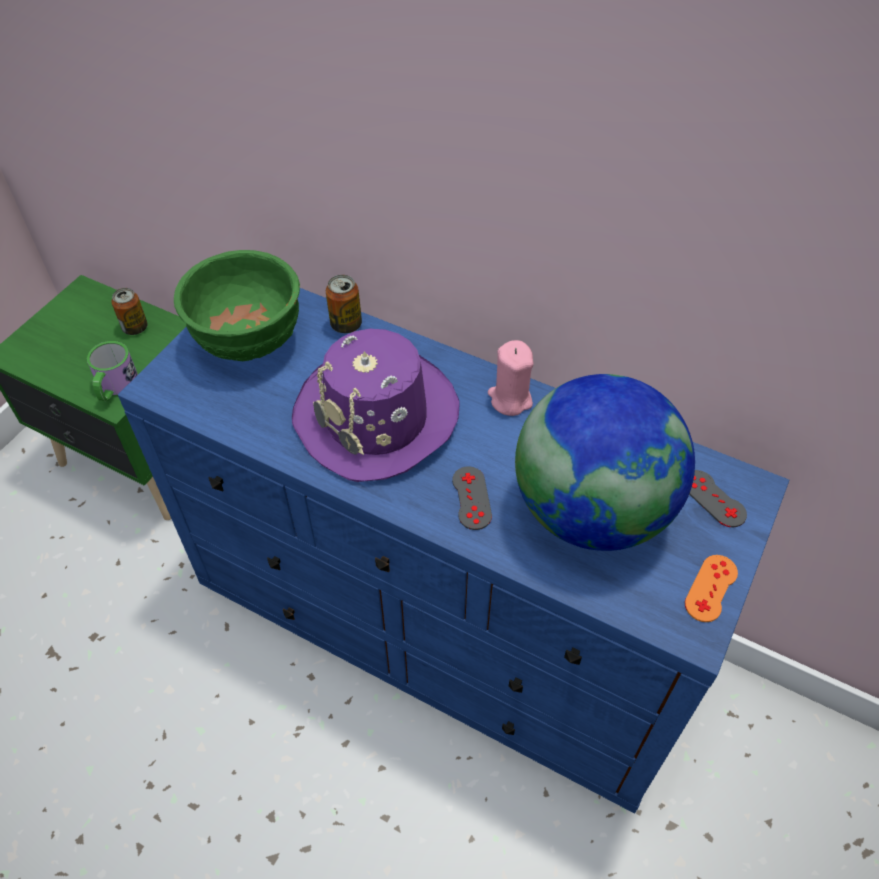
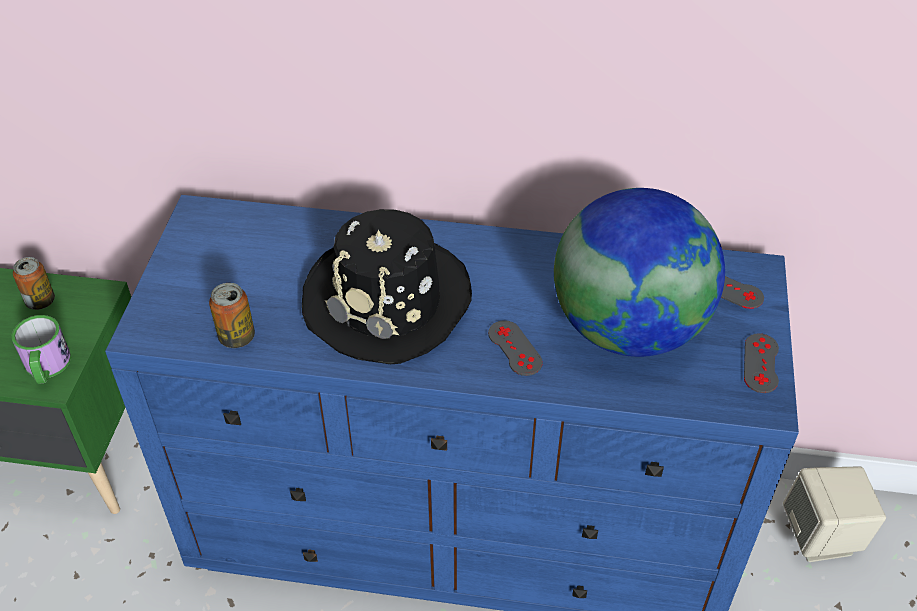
camera: 20 degrees left, 5 degrees down
green bowl [174,250,300,361] -> none
purple hat [292,329,460,482] -> black hat [302,209,472,364]
can [326,275,362,333] -> can moved to [209,283,255,348]
pink candle [488,340,534,416] -> none
orange game controller [685,555,738,622] -> grey game controller [744,333,779,393]
none -> beige speaker [783,466,886,562]

